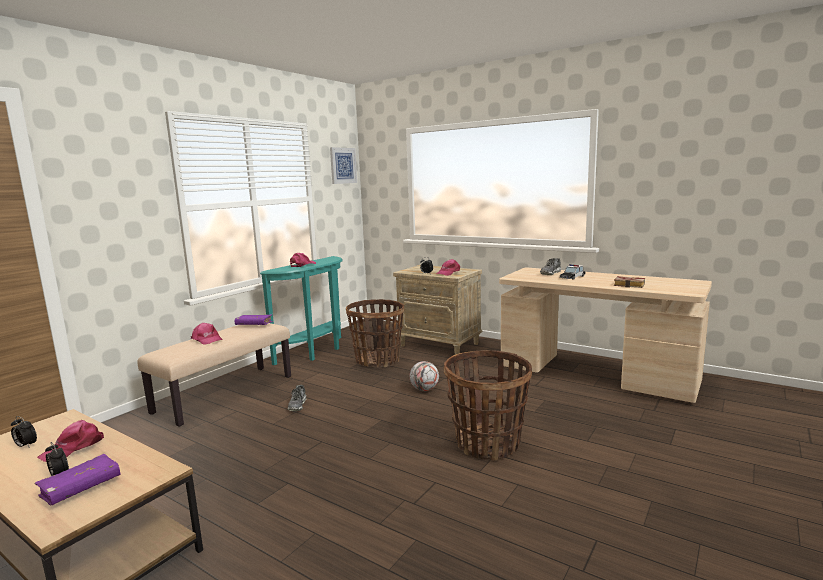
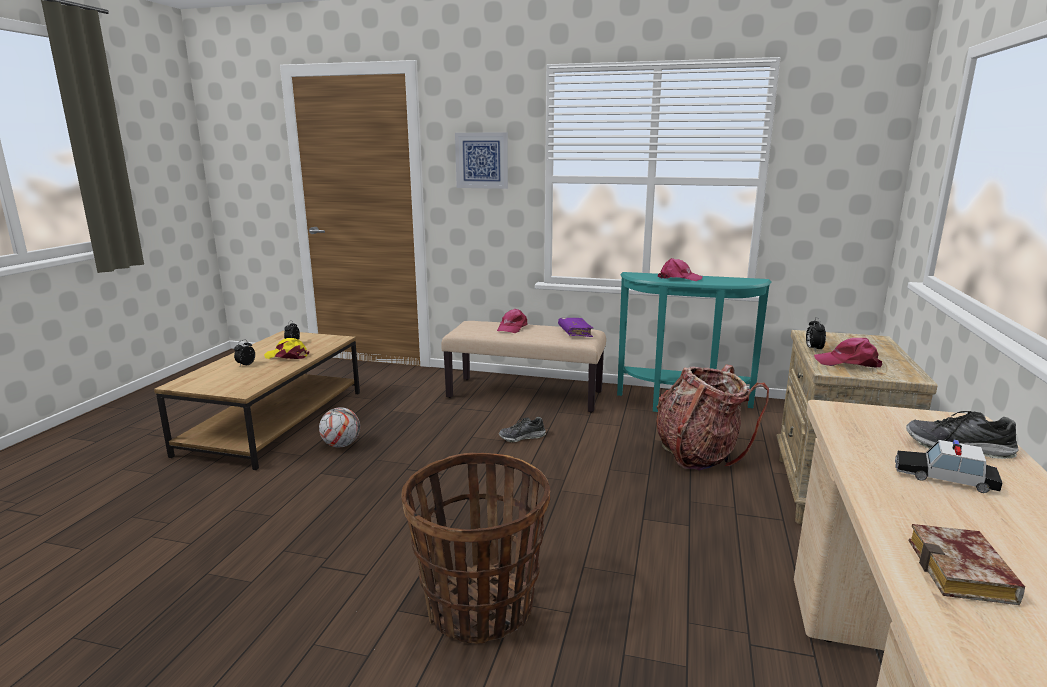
camera: 70 degrees right, 5 degrees up
purple book [35,454,121,505] -> none
pink cap [37,420,104,462] -> yellow cap [264,338,309,359]
picture [330,147,357,184] -> picture moved to [455,133,508,189]
basket [346,299,404,367] -> backpack [656,365,769,470]
football [410,361,439,391] -> football moved to [319,407,360,447]

